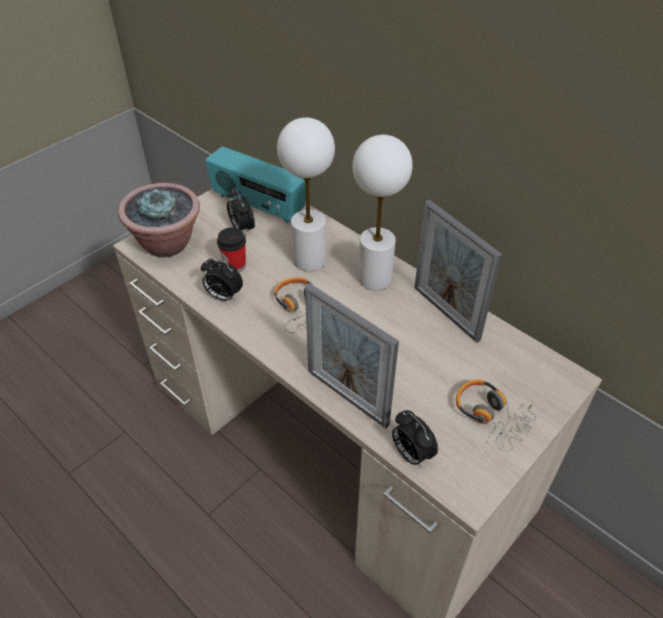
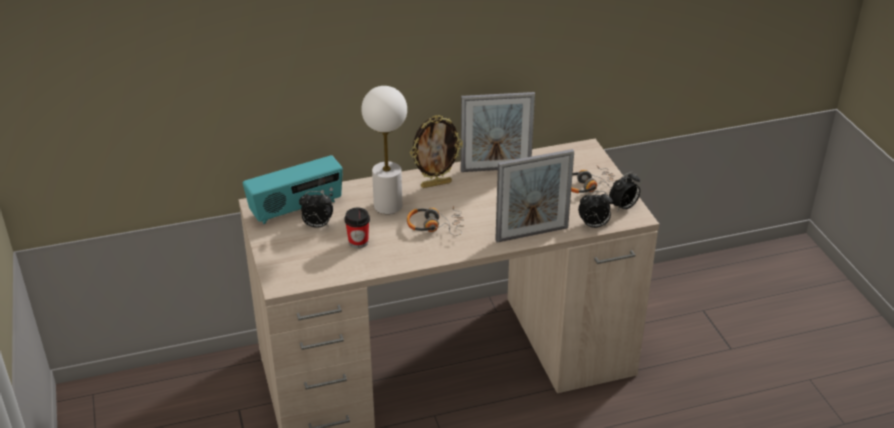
camera: 60 degrees left, 10 degrees down
potted plant [118,183,200,257] -> none
alarm clock [201,258,243,301] -> alarm clock moved to [609,172,640,212]
white table lamp [353,135,413,290] -> picture frame [410,115,463,188]

